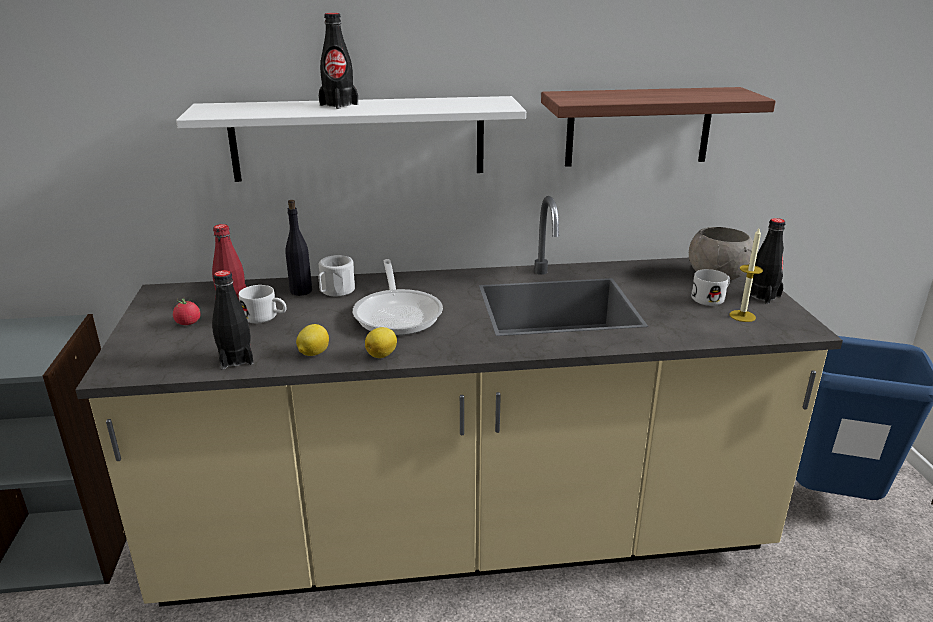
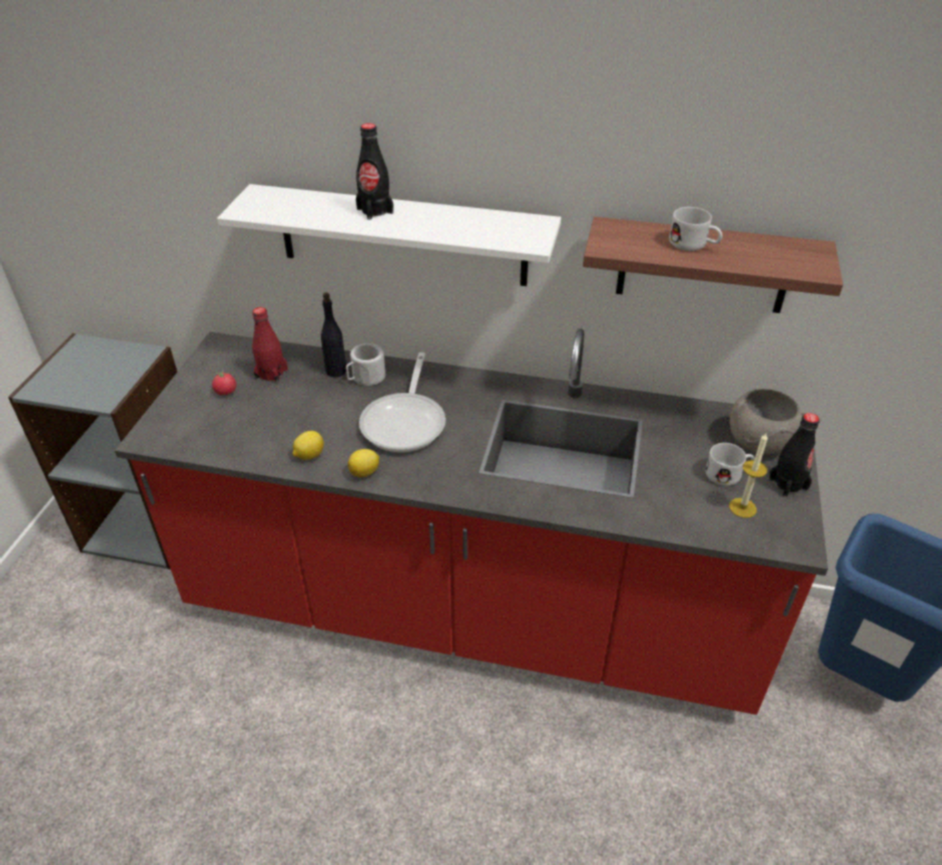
camera: 20 degrees right, 15 degrees up
beige counter [75,196,843,607] -> red counter [115,329,828,715]
black bottle [212,270,254,370] -> none
white mug [239,285,286,323] -> white mug moved to [669,207,722,251]

